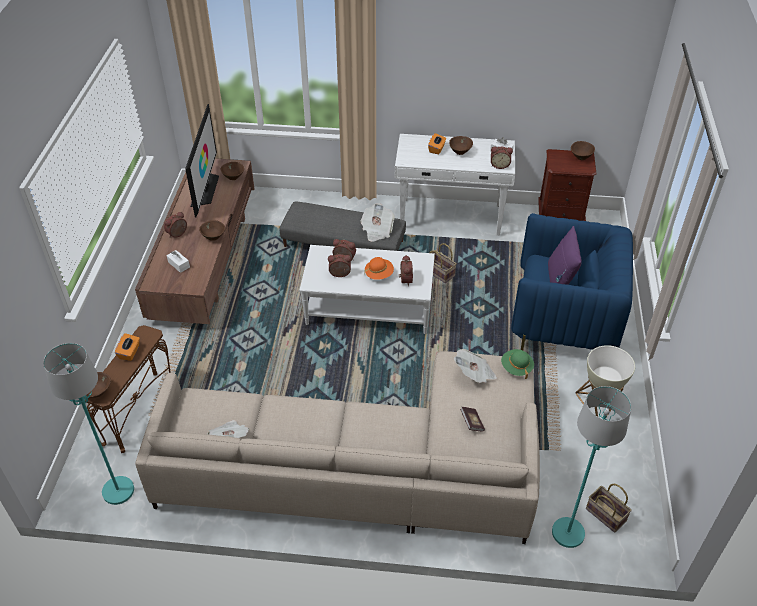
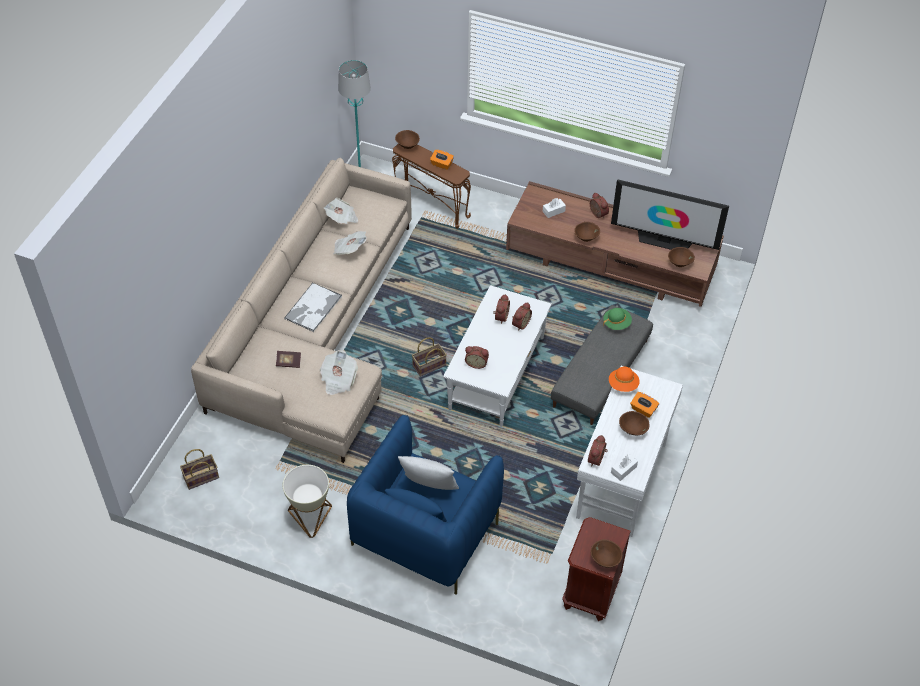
camera: 105 degrees right, 5 degrees up
newspaper [360,203,395,242] -> newspaper moved to [333,231,367,255]
orange hat [365,257,394,280] -> orange hat moved to [609,367,640,392]
basket [430,243,457,283] -> basket moved to [412,337,447,377]
green hat [501,349,534,379] -> green hat moved to [603,308,632,330]
purple pillow [548,226,582,285] -> grey pillow [398,456,459,490]
turquoise floor lamp [552,386,631,548] -> none
none -> tray [284,283,342,332]

